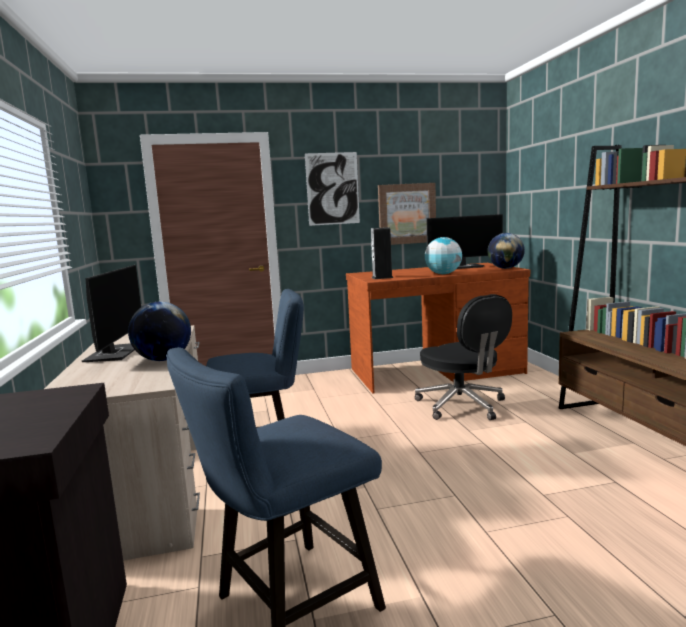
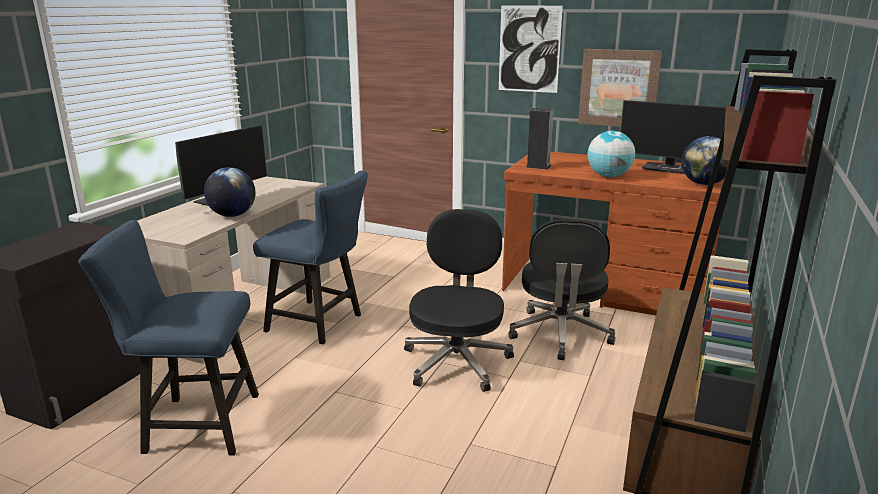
camera: 35 degrees right, 10 degrees up
none -> black office chair [404,209,514,392]

